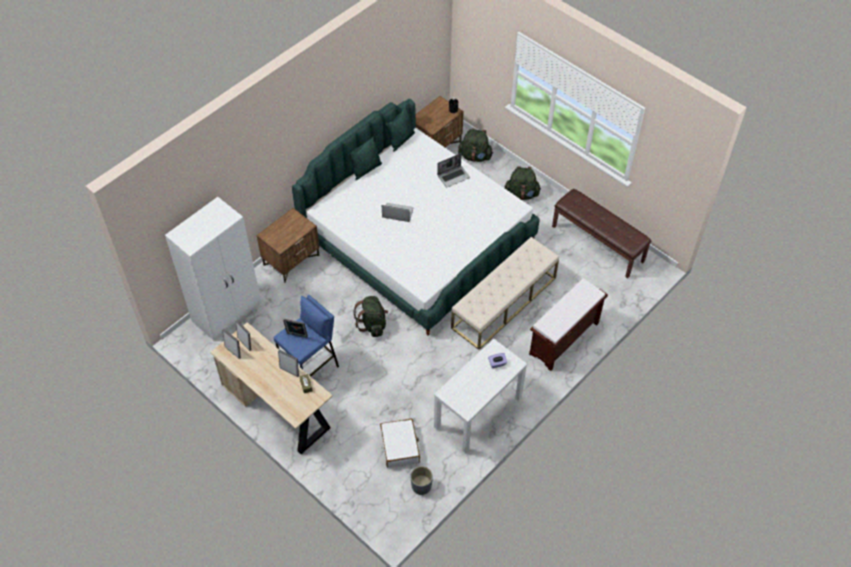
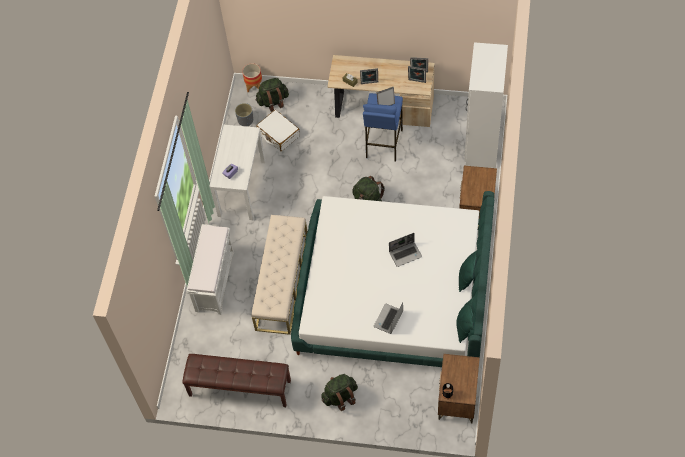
camera: 150 degrees right, 5 degrees up
green backpack [458,128,493,162] -> green backpack moved to [256,78,289,112]
brown bench [529,278,608,371] -> white bench [186,224,234,315]
none -> planter [242,63,262,92]

